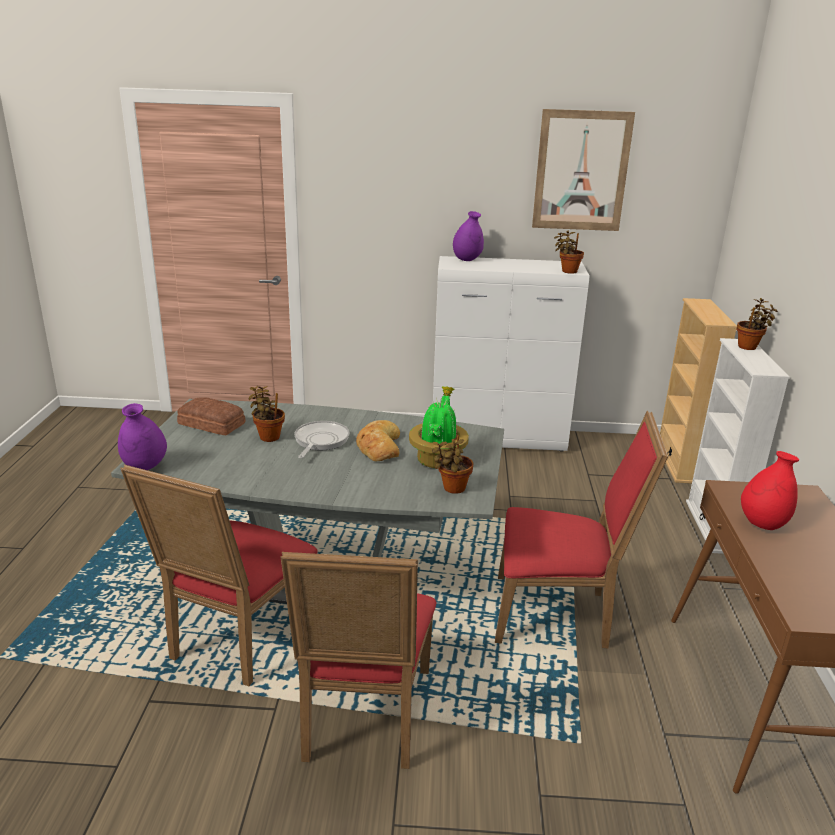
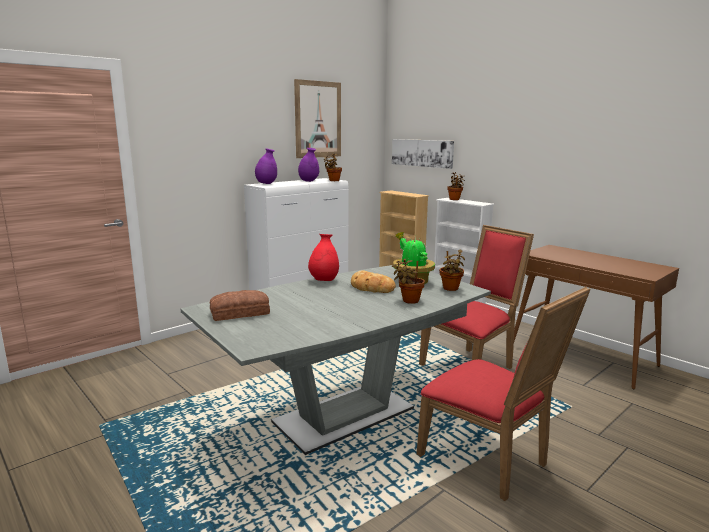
camera: 45 degrees left, 10 degrees down
purple vase [118,403,167,470] -> purple vase moved to [298,148,319,182]
red chair [120,465,317,686] -> none
potted plant [249,386,285,442] -> potted plant moved to [392,259,425,304]
frying pan [294,421,349,458] -> none
red vase [741,451,799,530] -> red vase moved to [308,234,339,281]
none -> picture [392,139,454,169]

